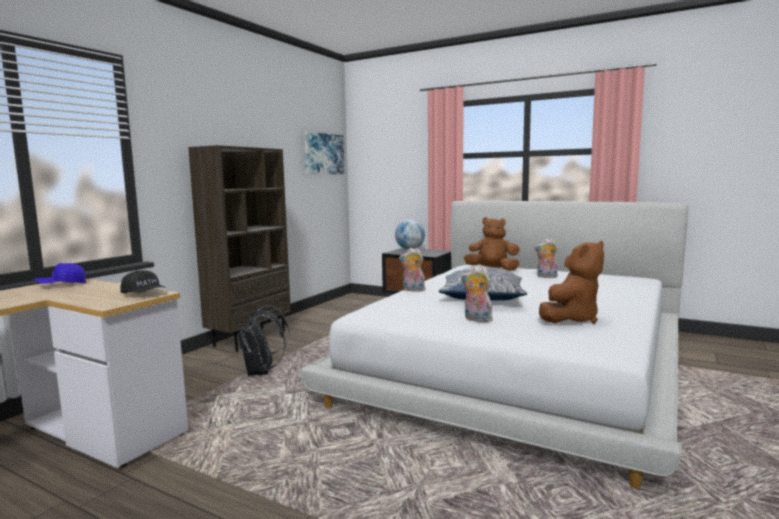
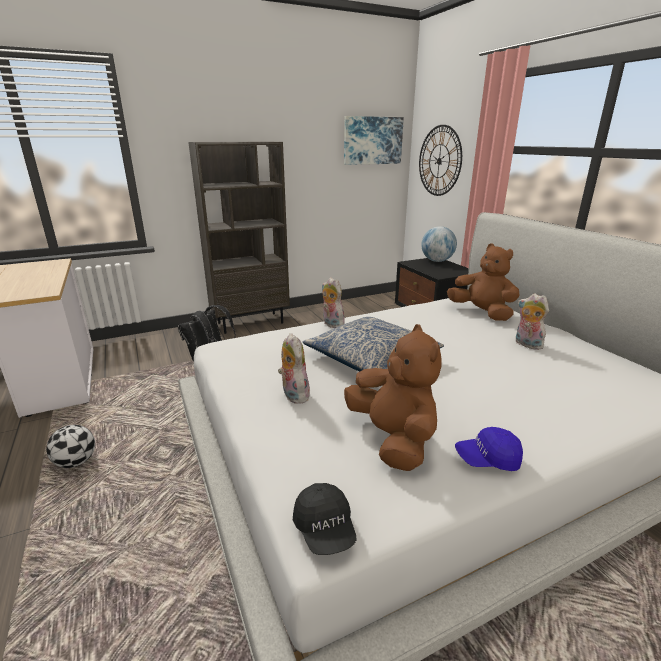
camera: 35 degrees right, 15 degrees up
blue cap [34,263,86,284] -> blue cap moved to [455,427,523,471]
black cap [121,270,166,293] -> black cap moved to [293,483,357,555]
brown plush toy [539,241,604,324] -> brown plush toy turned 105 degrees counterclockwise [344,324,441,471]
none -> football [46,425,95,468]
none -> wall clock [419,125,462,196]

